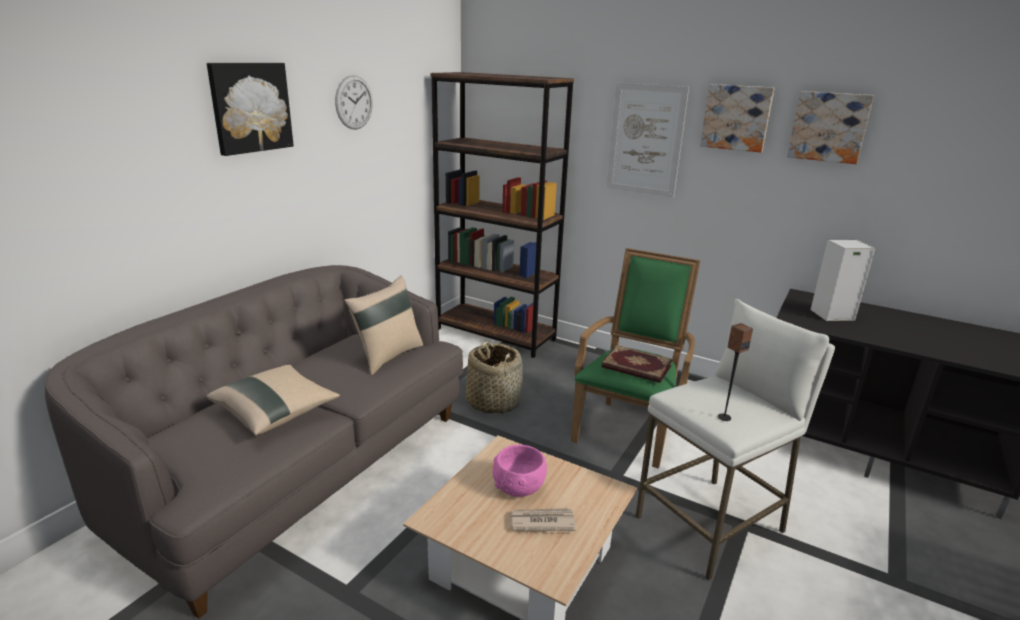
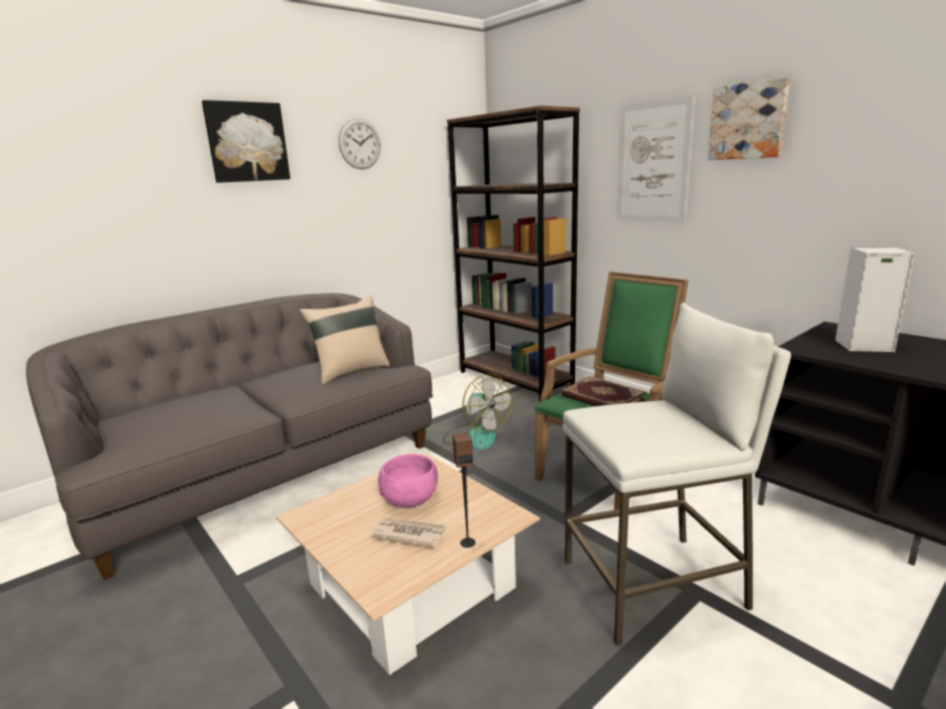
camera: 20 degrees right, 5 degrees down
beige pillow [207,365,340,436] -> none
basket [466,341,523,414] -> fan [443,374,512,450]
speaker [718,323,753,421] -> speaker moved to [452,432,476,548]
picture [787,91,874,164] -> none

